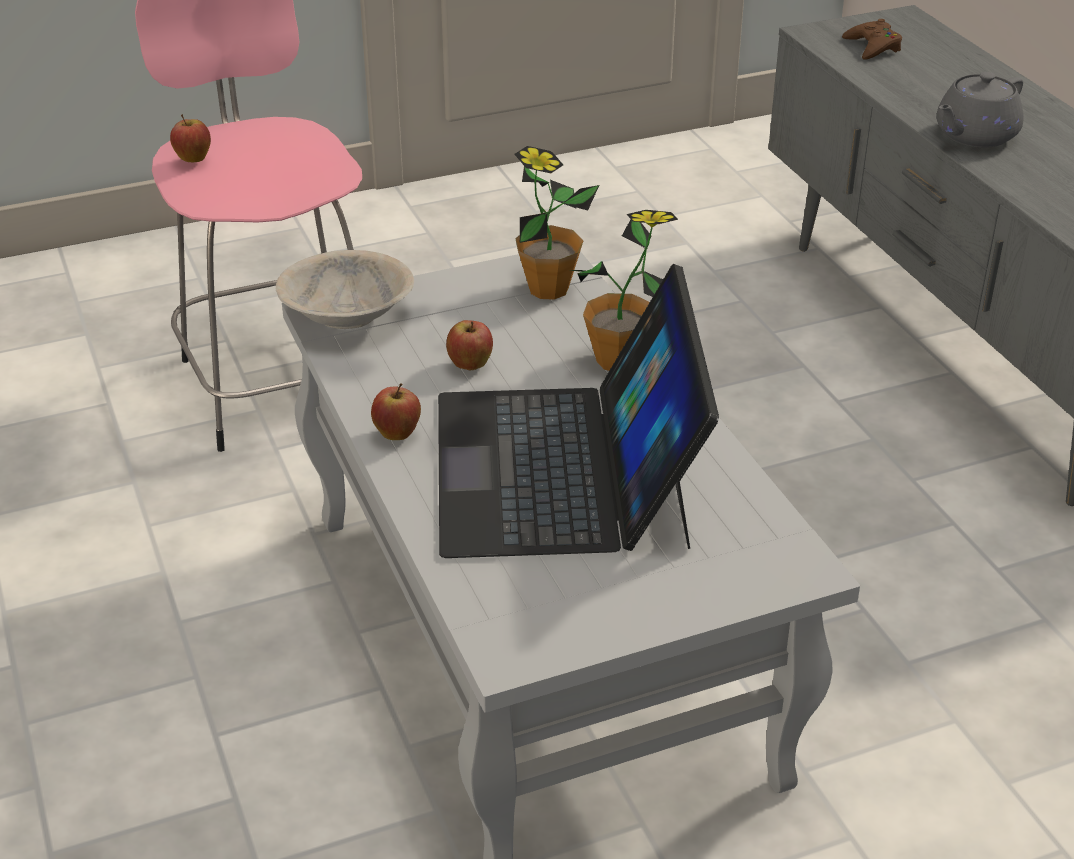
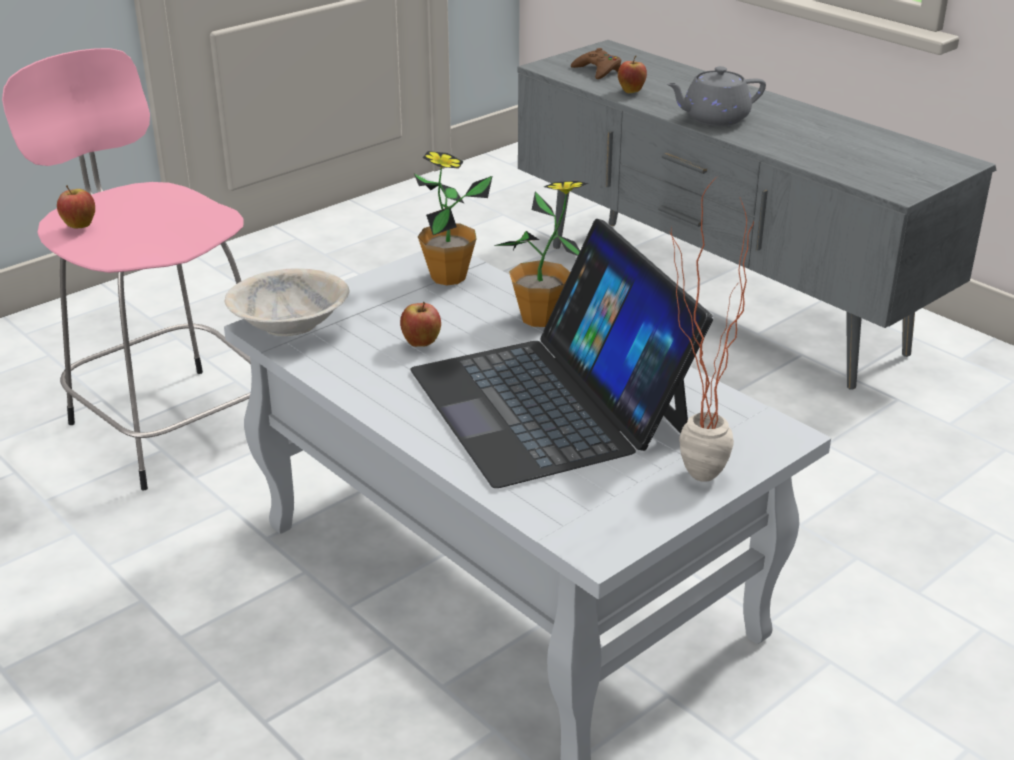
camera: 20 degrees left, 5 degrees down
apple [371,384,421,440] -> apple moved to [618,56,647,93]
grey teapot [936,72,1024,148] -> grey teapot turned 45 degrees clockwise [666,66,766,126]
none -> potted plant [670,178,754,482]

